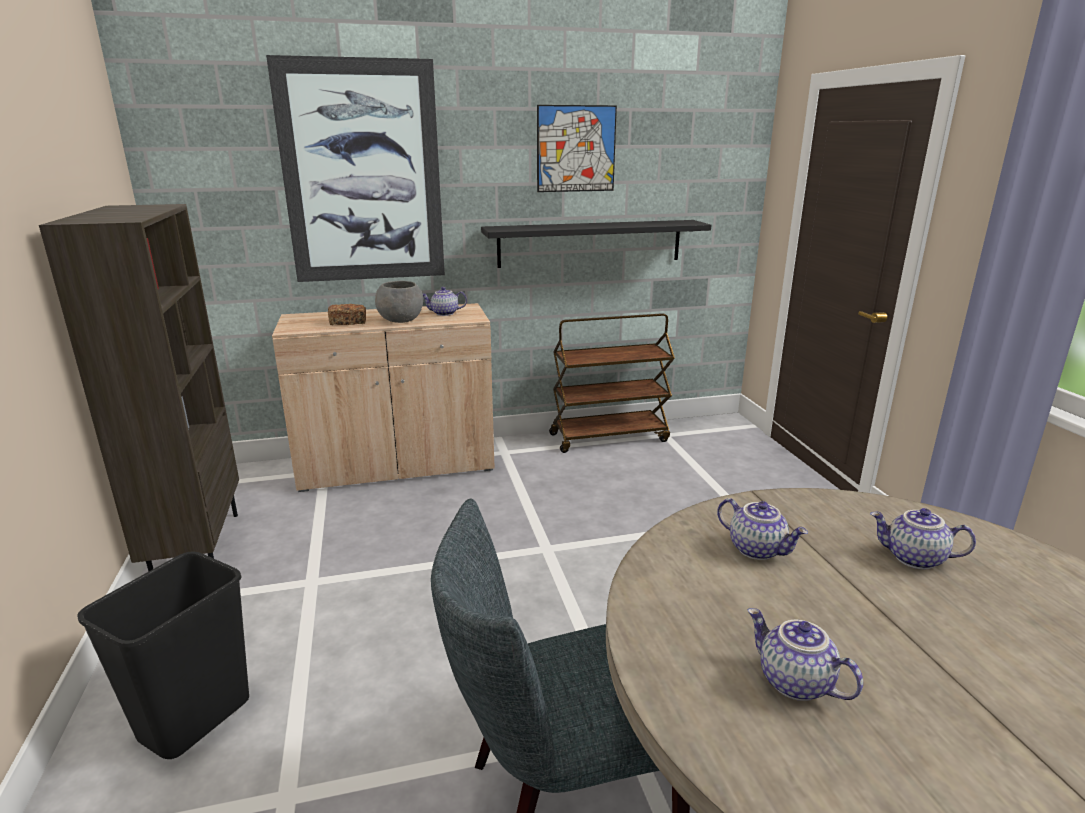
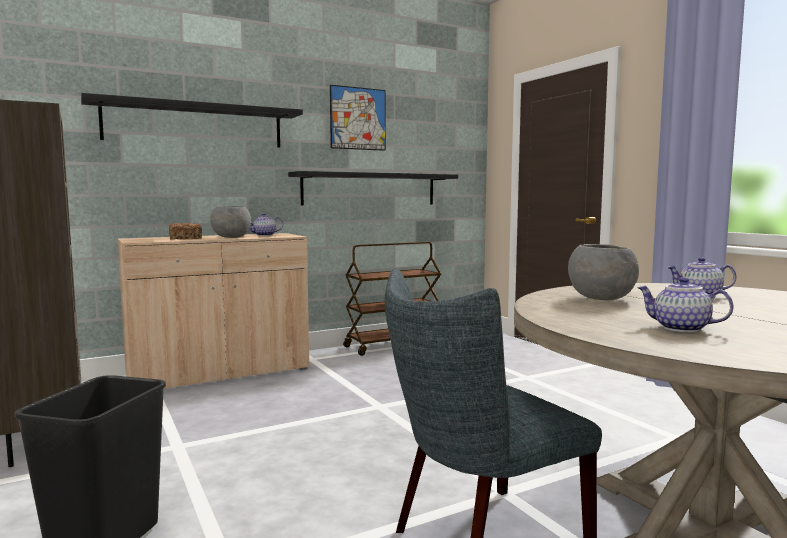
camera: 15 degrees left, 15 degrees down
picture [266,55,445,282] -> black shelf [81,93,303,148]
teapot [717,498,808,560] -> grey bowl [568,244,639,300]

